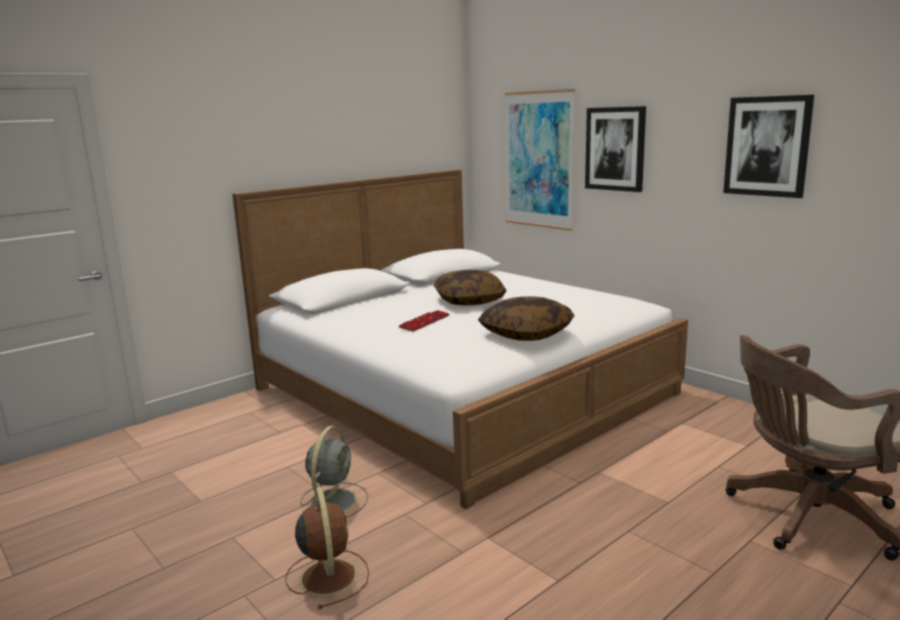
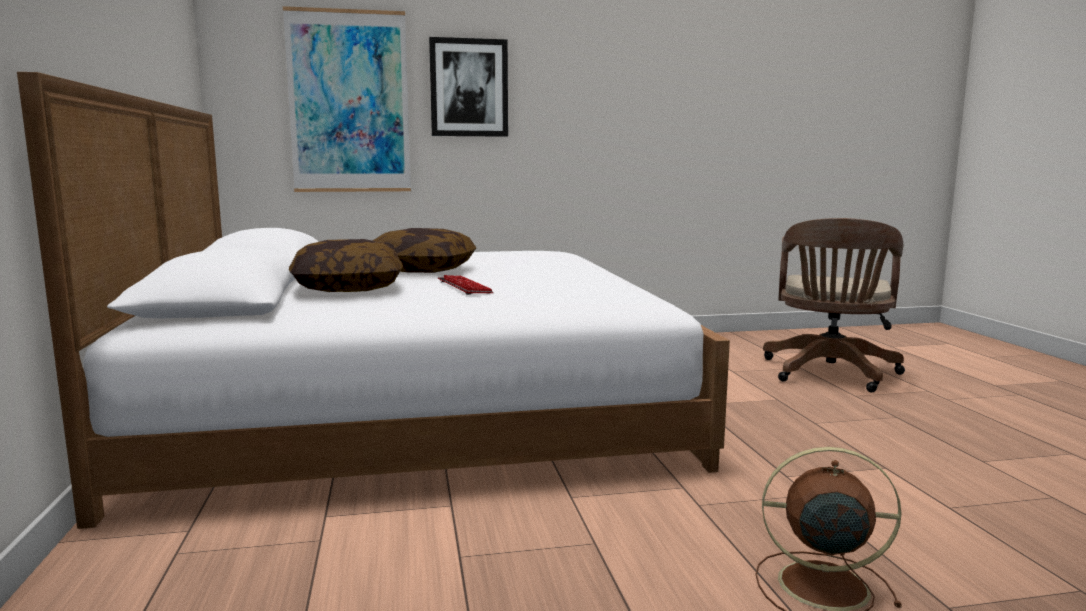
camera: 60 degrees left, 5 degrees down
grey fan [300,426,368,519] -> none
pillow [478,296,575,341] -> pillow moved to [289,239,403,292]
picture [723,95,814,198] -> none

